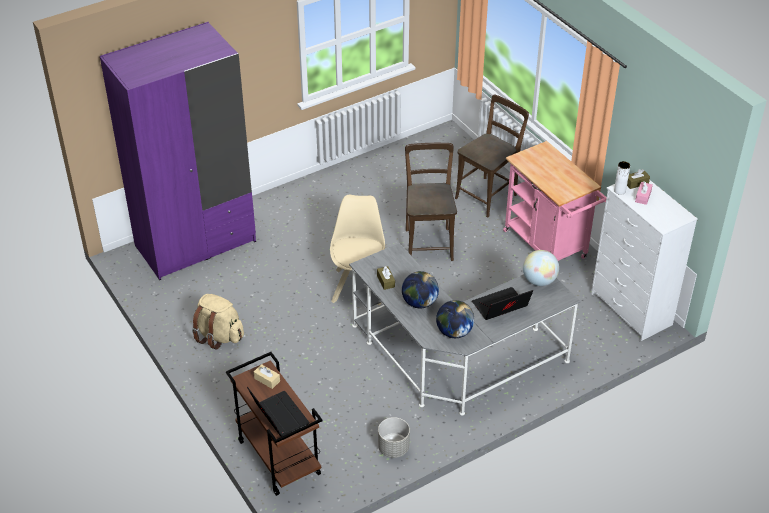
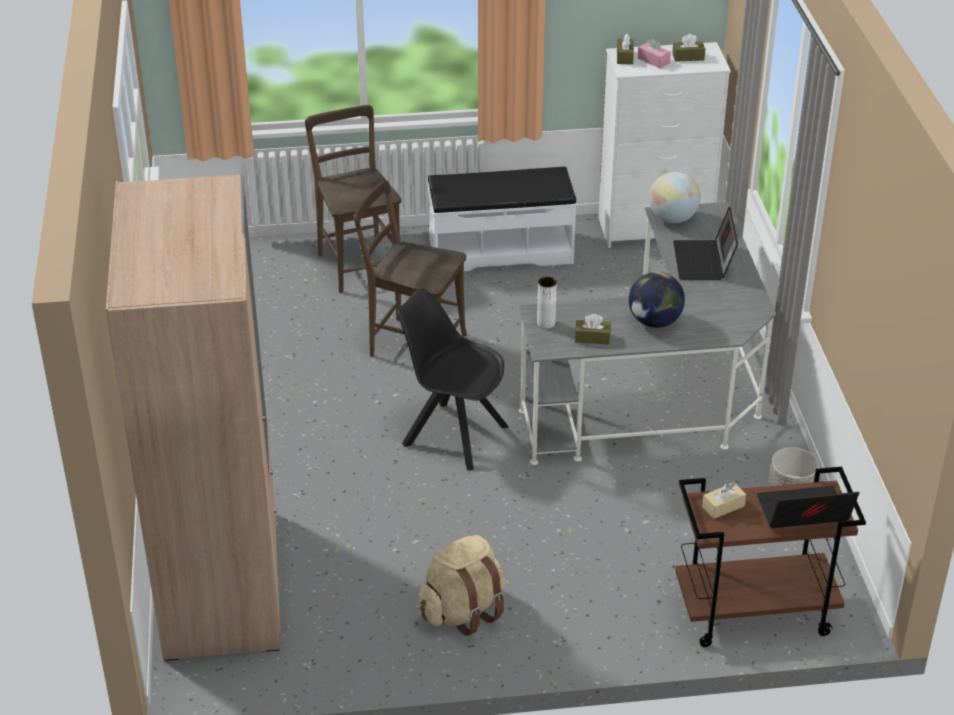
camera: 65 degrees left, 5 degrees down
purple wardrobe [100,22,256,280] -> beige wardrobe [106,174,280,661]
beige chair [330,195,385,305] -> black chair [397,288,509,470]
globe [436,300,474,338] -> none
pink cart [503,141,607,261] -> white bench [427,167,577,271]
white vase [614,161,630,195] -> white vase moved to [537,277,557,329]
none -> brown tissue box [672,34,705,62]

